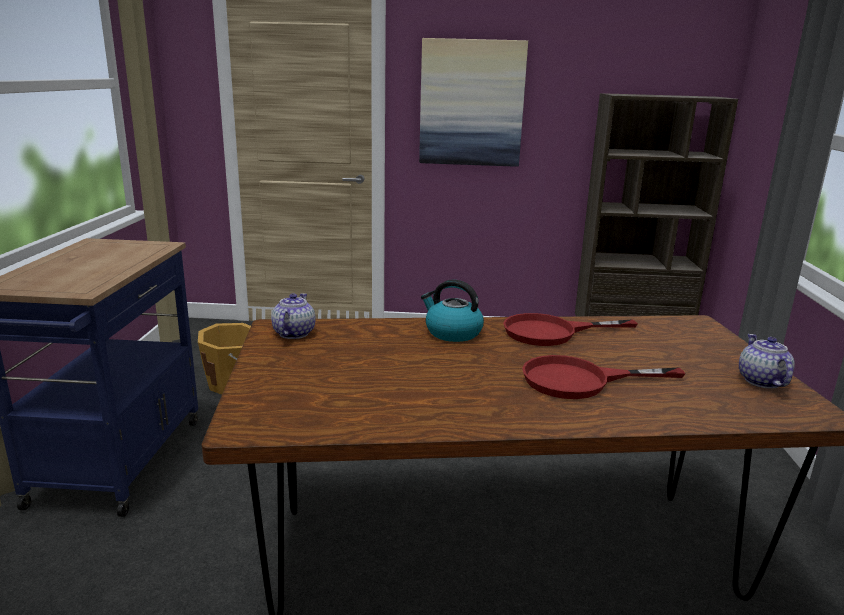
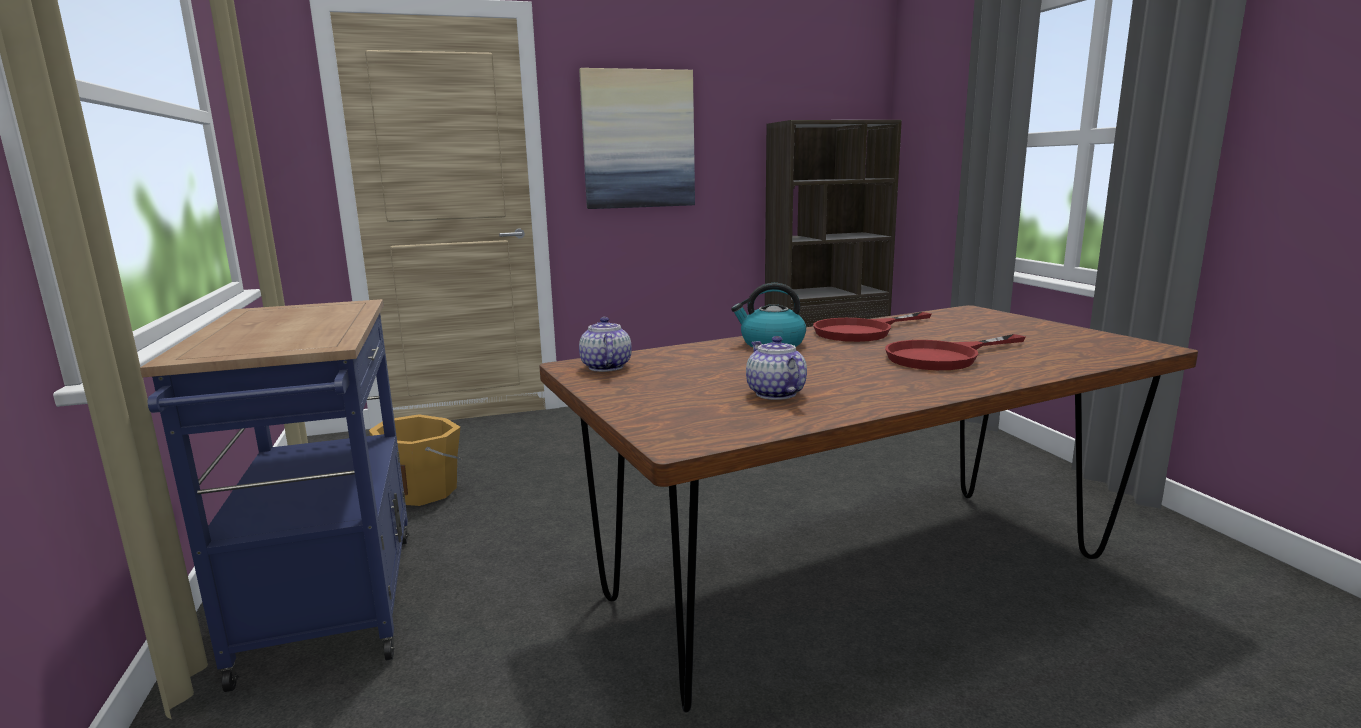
camera: 20 degrees left, 5 degrees down
teapot [739,334,795,389] -> teapot moved to [746,336,807,400]

